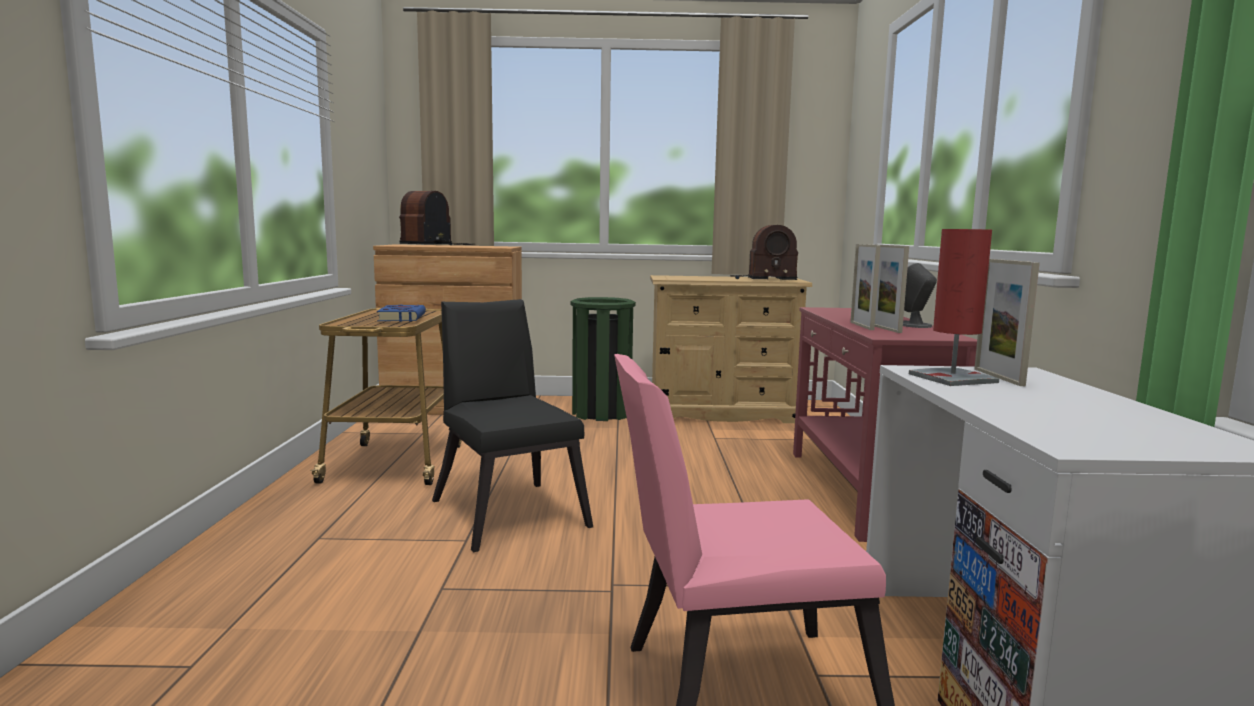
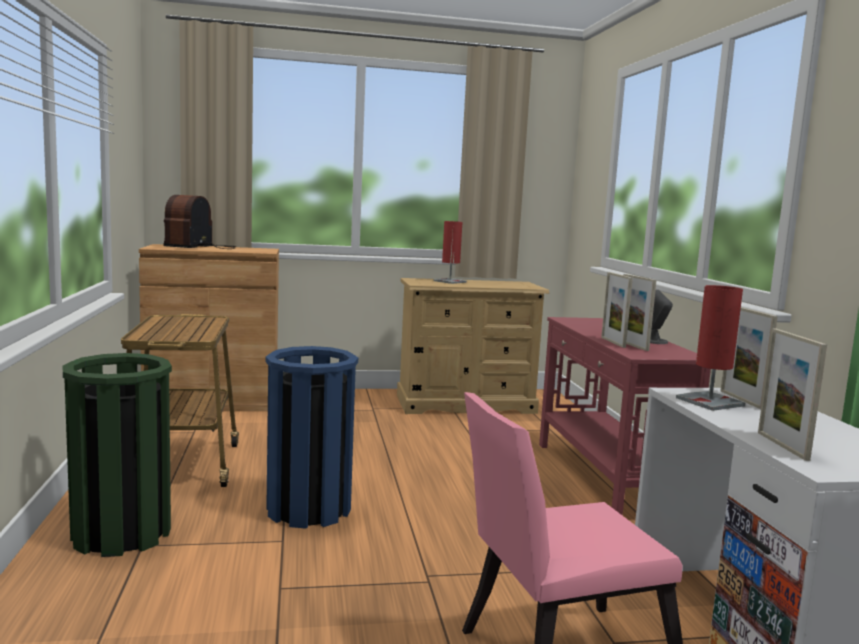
camera: 10 degrees left, 0 degrees up
blue book [377,305,426,321] -> none
black chair [432,299,593,552] -> blue trash can [265,346,358,529]
green trash can [570,297,636,421] -> green trash can moved to [63,353,172,557]
radio [730,225,798,280] -> none
none -> red table lamp [433,221,467,284]
none -> picture frame [758,328,827,461]

